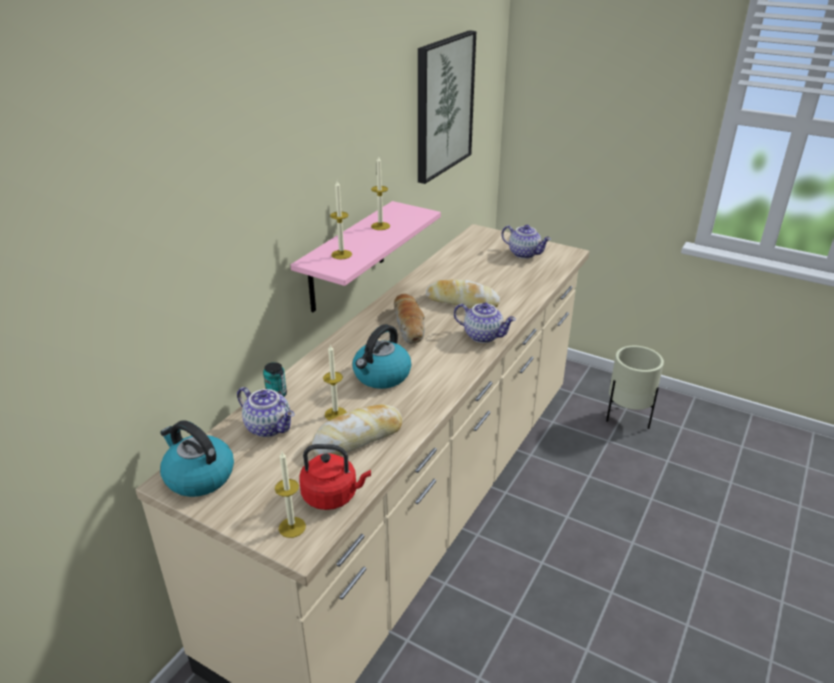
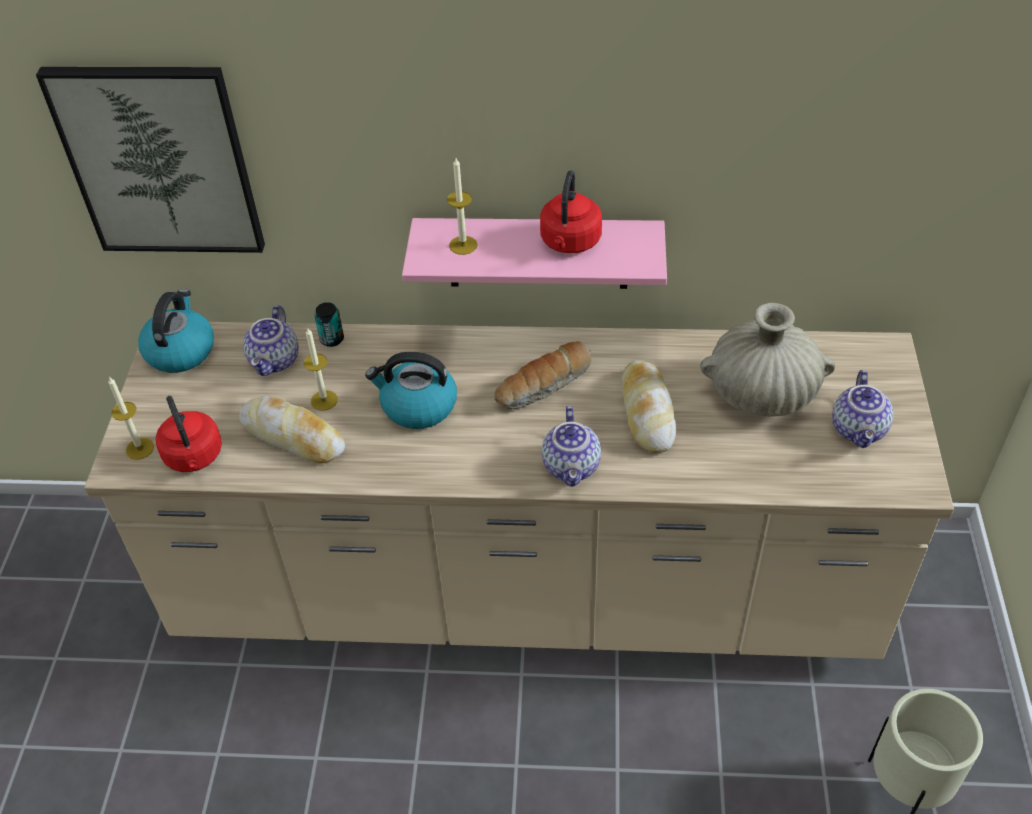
camera: 65 degrees right, 15 degrees up
candle [371,155,390,230] -> red kettle [540,170,602,253]
picture [418,30,476,184] -> picture moved to [36,67,265,253]
none -> beige vase [700,303,835,417]

